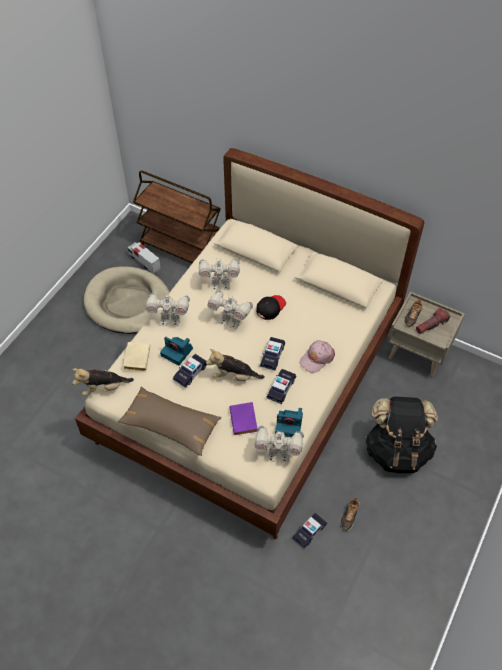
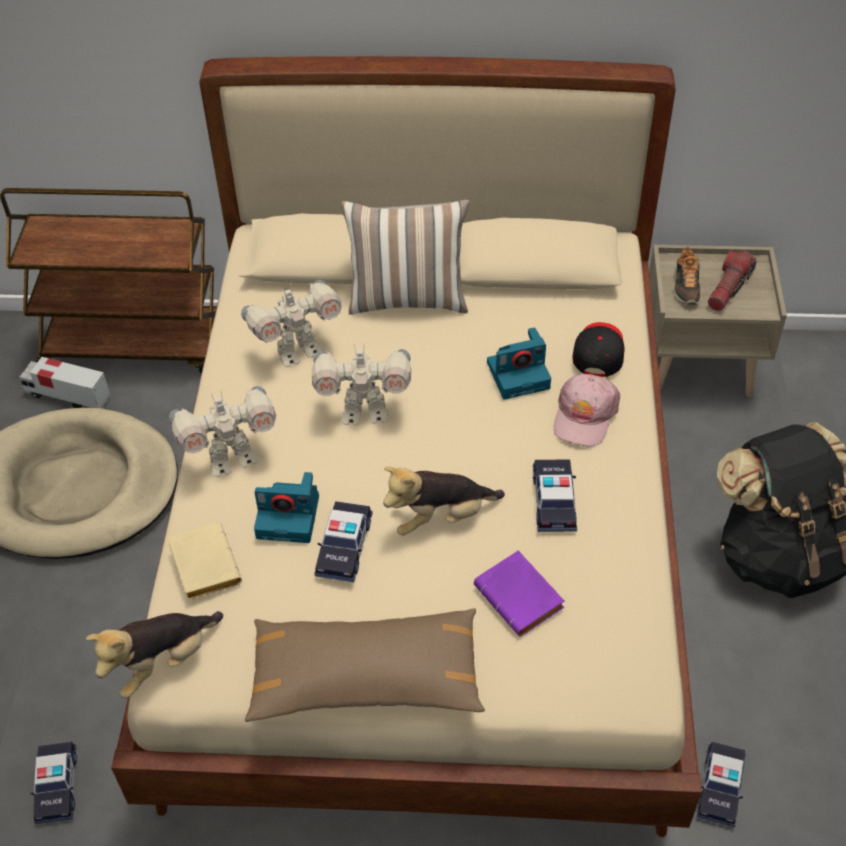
camera: 25 degrees left, 5 degrees down
toy robot [255,426,304,463] -> none
black cap [256,295,286,320] -> black cap moved to [572,322,625,377]
toy car [260,337,285,370] -> toy car moved to [30,741,77,825]
camera [275,408,303,437] -> camera moved to [487,327,551,400]
shoe [341,497,360,530] -> none
none -> pillow [341,200,470,315]

